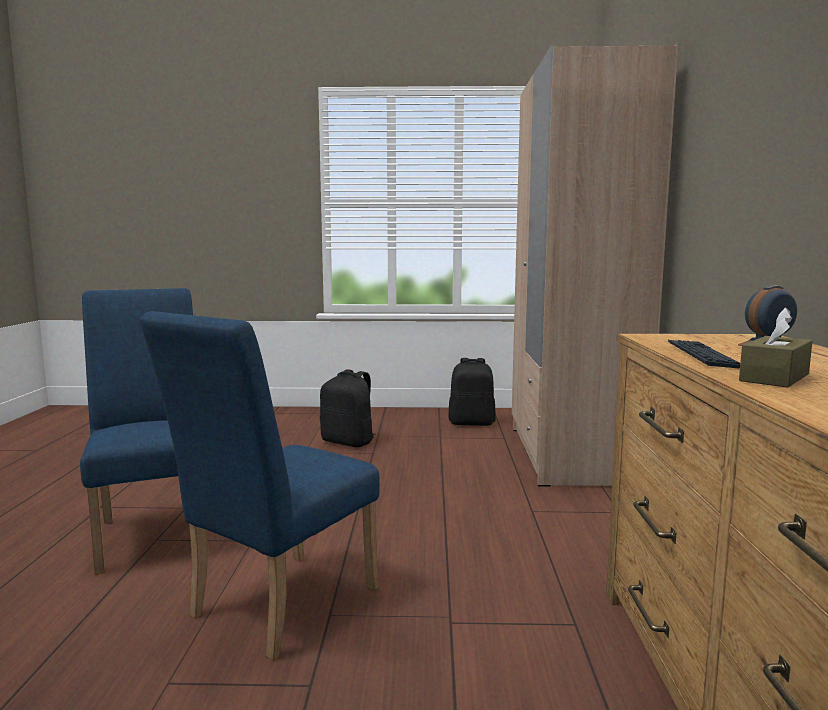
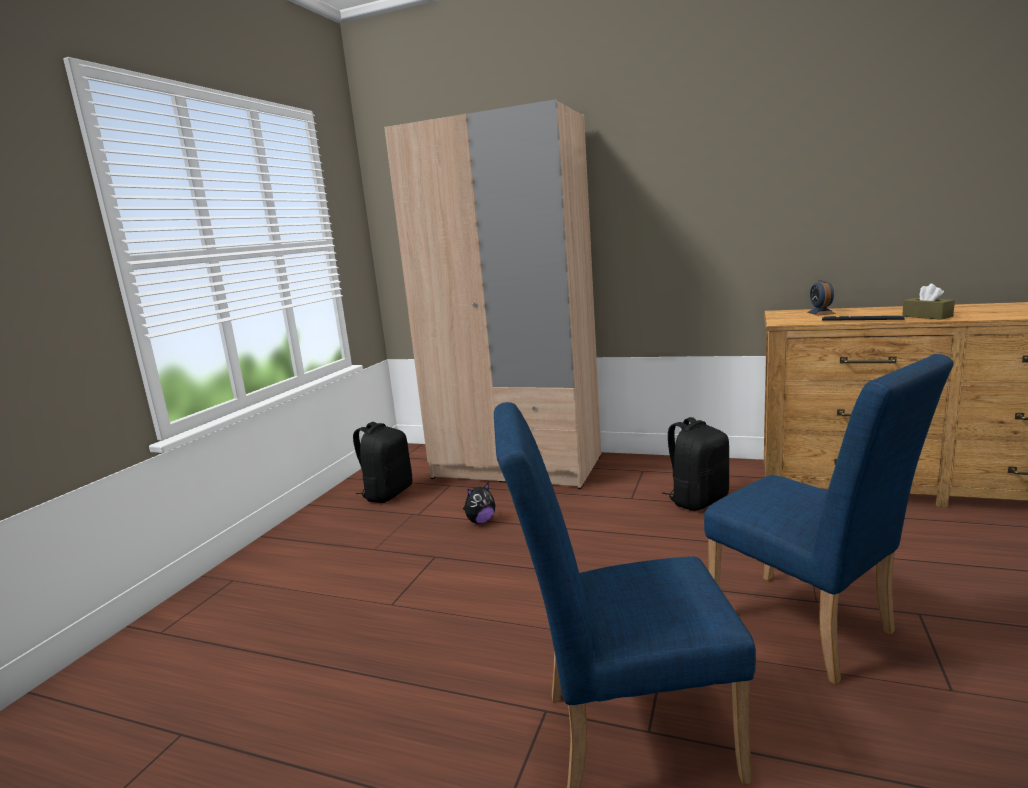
camera: 70 degrees left, 5 degrees up
black backpack [320,369,376,447] -> black backpack moved to [662,417,729,511]
none -> plush toy [463,482,495,524]

